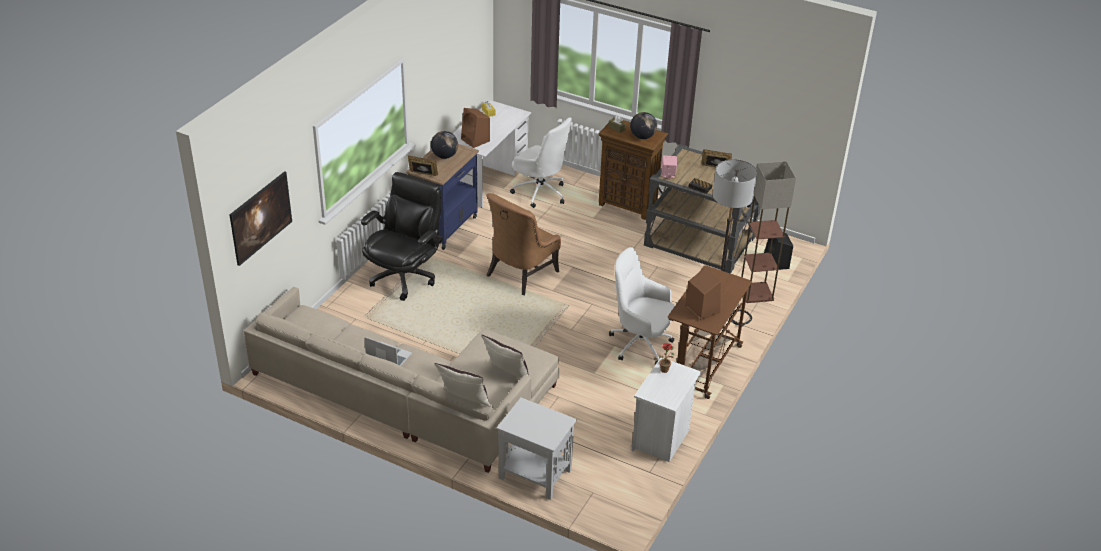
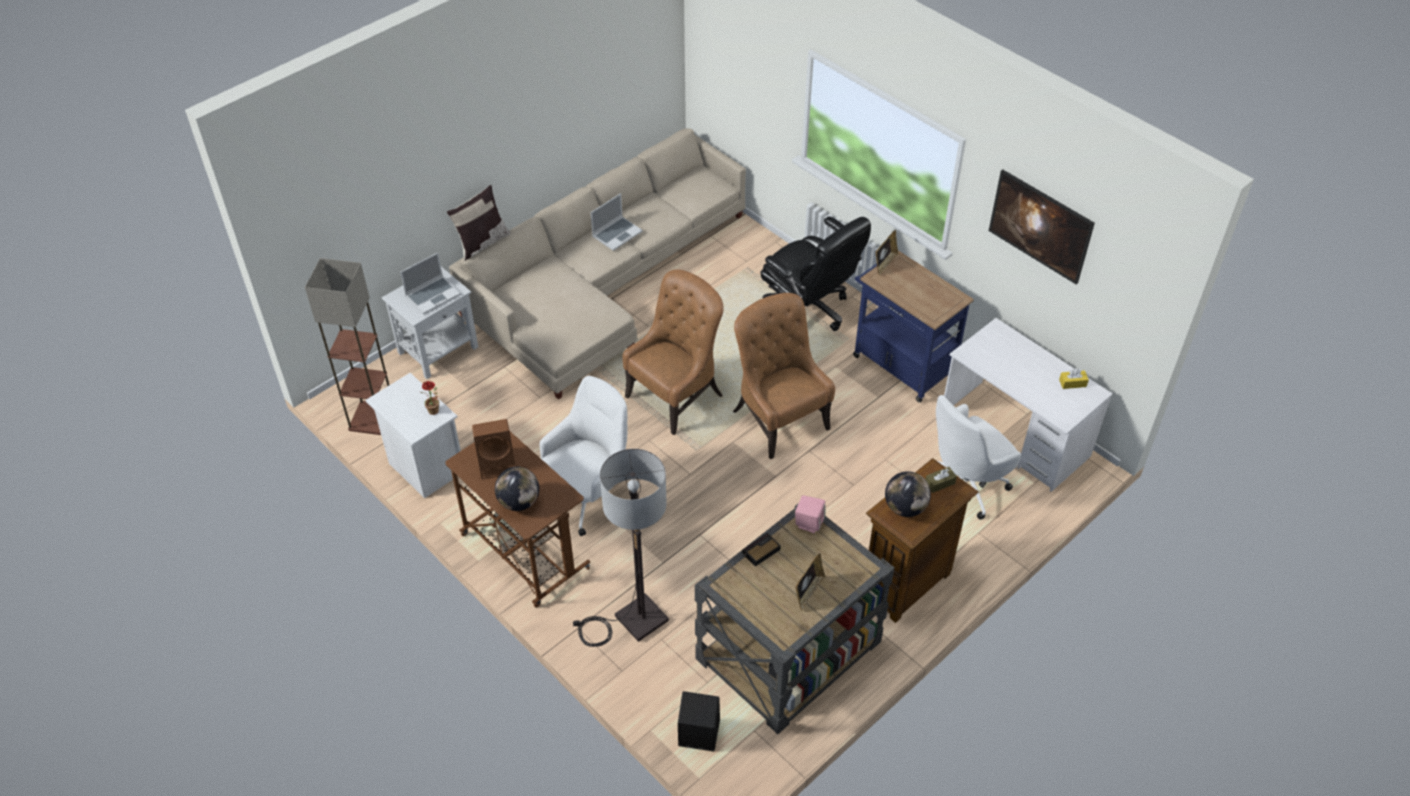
camera: 110 degrees right, 10 degrees up
picture [230,171,292,266] -> picture moved to [989,169,1095,284]
globe [431,131,458,159] -> globe moved to [495,467,539,511]
brown speaker [461,108,490,148] -> none
pillow [481,335,529,378] -> none
floor lamp [741,161,796,303] -> floor lamp moved to [305,258,389,435]
none -> laptop [400,252,460,314]
none -> brown chair [622,270,724,435]

